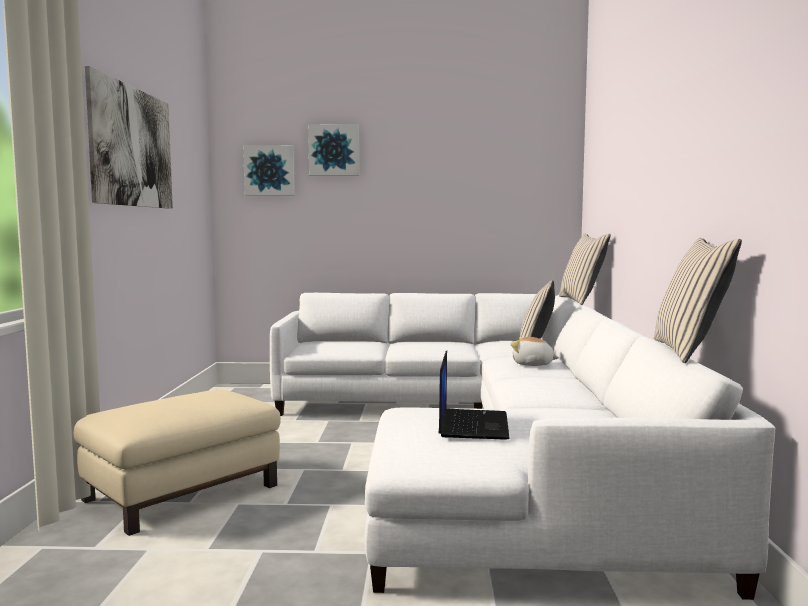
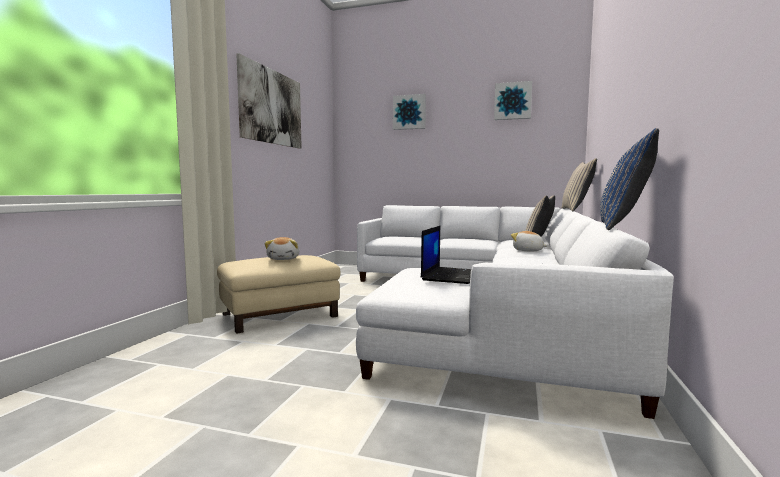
camera: 15 degrees right, 0 degrees up
picture [243,145,295,196] -> picture moved to [494,81,532,120]
beige pillow [654,238,742,363] -> blue pillow [600,128,659,230]
none -> plush toy [264,237,299,260]

